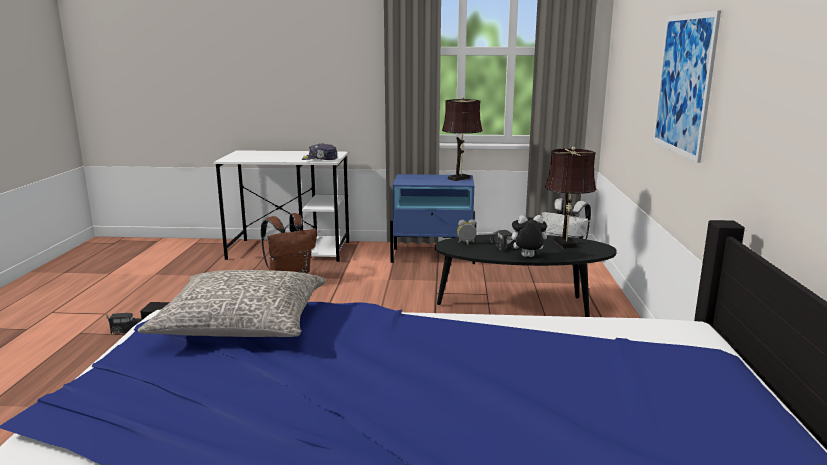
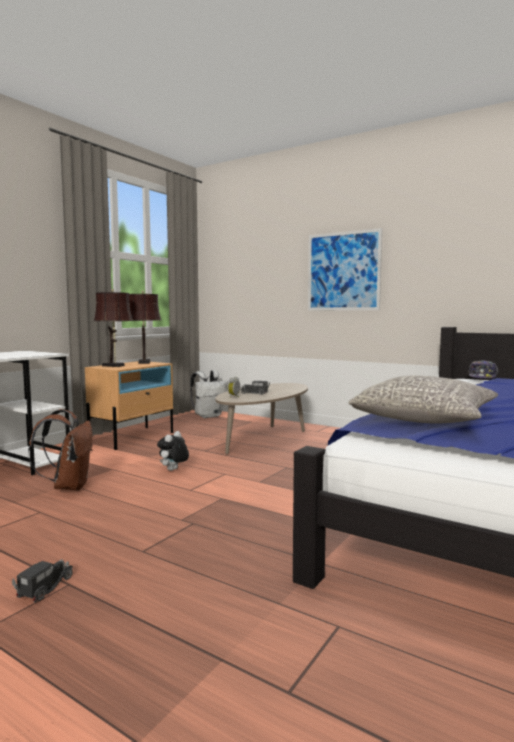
camera: 60 degrees left, 10 degrees down
cap [302,143,338,160] -> cap moved to [468,360,498,379]
blue nightstand [390,174,476,264] -> beige nightstand [85,361,173,450]
black coffee table [435,234,617,317] -> beige coffee table [215,383,308,454]
plush toy [507,215,547,257] -> plush toy moved to [157,431,189,471]
brown table lamp [545,147,596,248] -> brown table lamp moved to [94,289,133,367]

